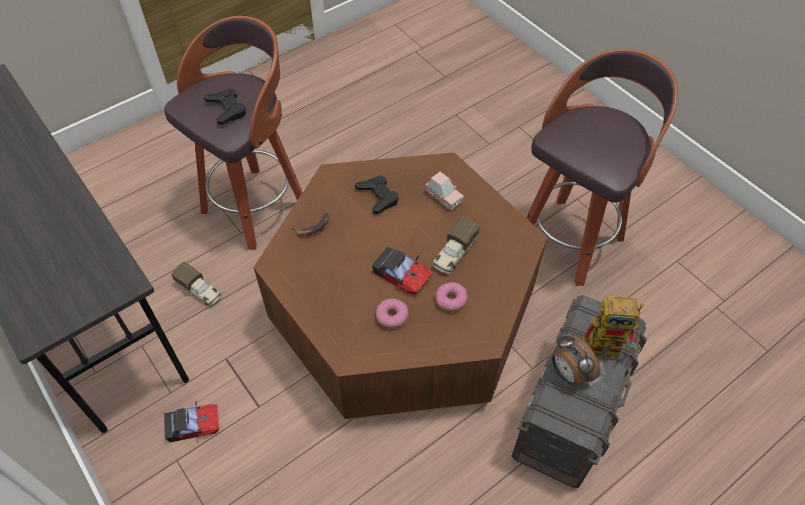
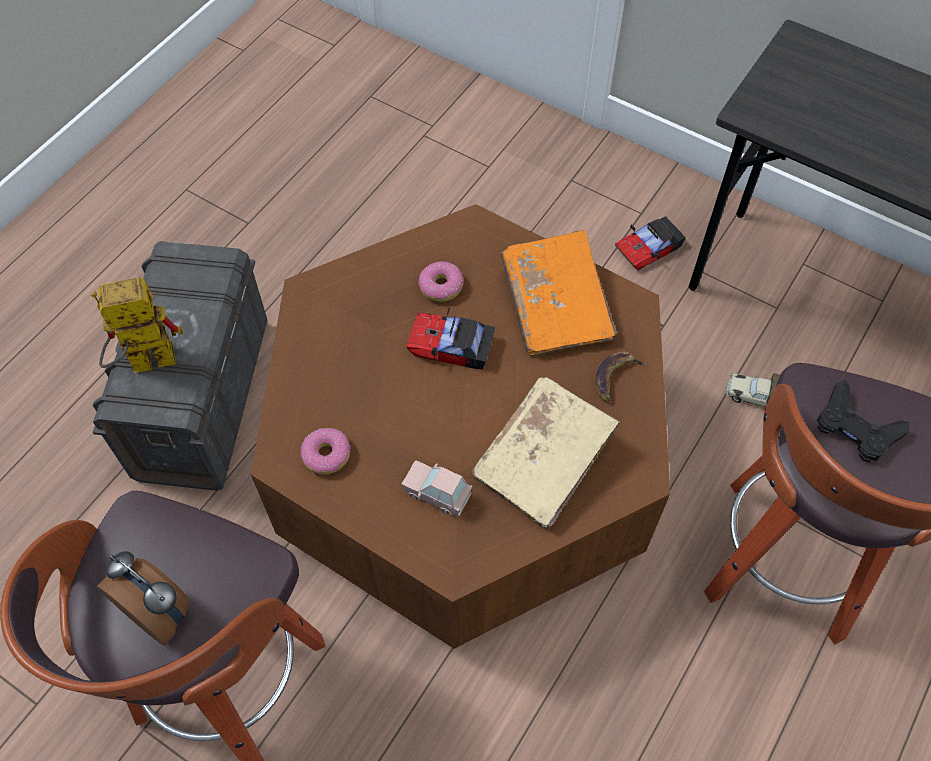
camera: 160 degrees right, 5 degrees up
black game controller [355,175,398,214] -> beige book [472,377,620,529]
toy truck [432,217,480,274] -> none
donut [435,282,468,312] -> donut moved to [301,428,351,475]
alarm clock [552,335,600,386] -> alarm clock moved to [97,551,190,646]
none -> orange book [501,230,617,357]

